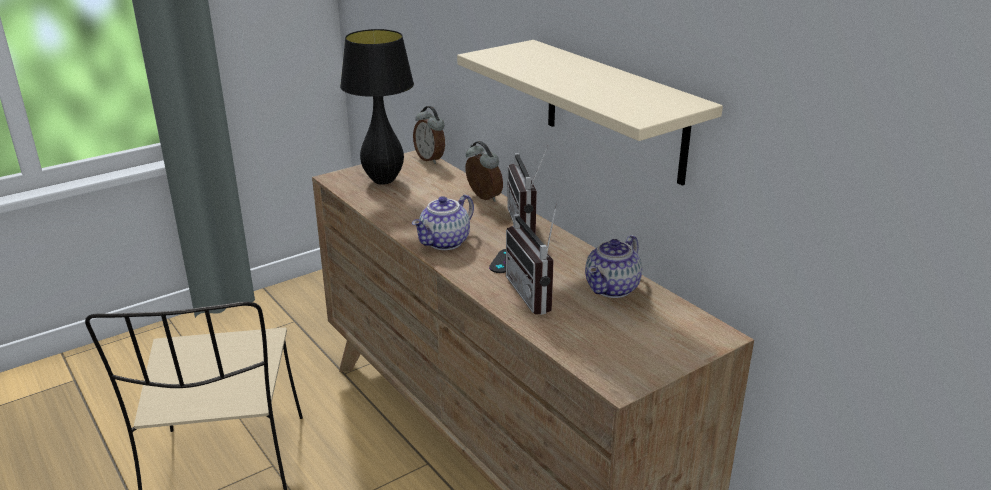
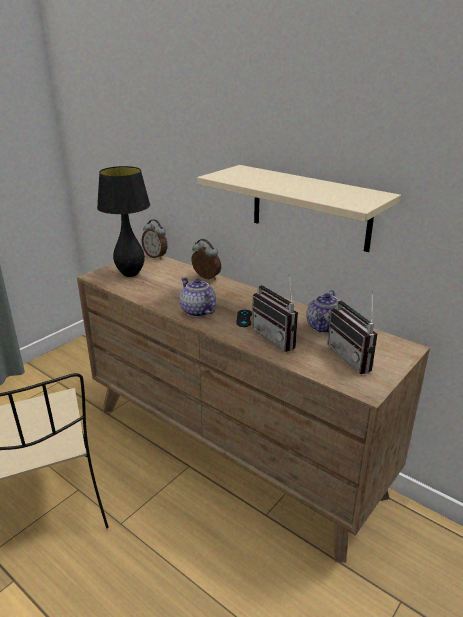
camera: 15 degrees left, 0 degrees up
teapot [412,195,474,250] -> teapot turned 120 degrees clockwise [180,277,216,317]
radio [507,145,549,234] -> radio moved to [327,291,378,374]

